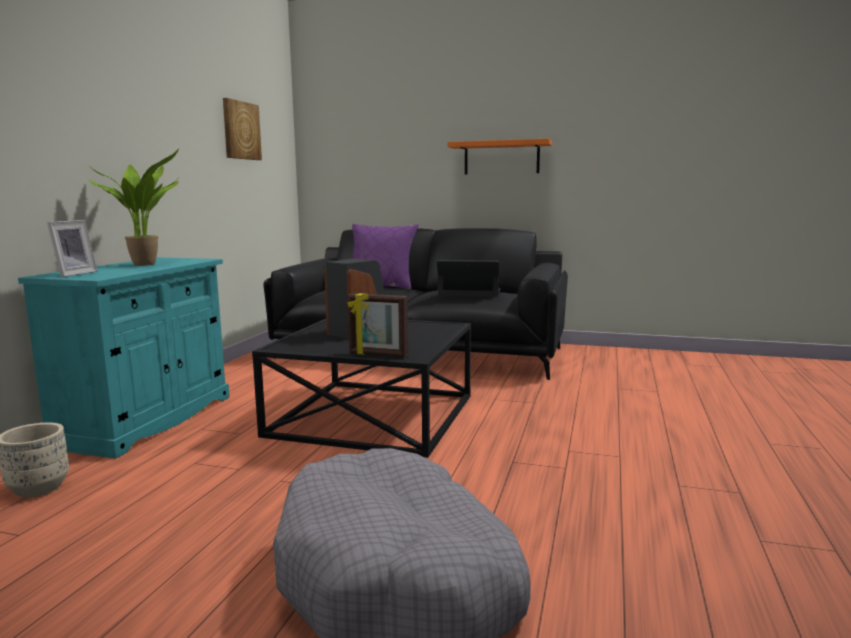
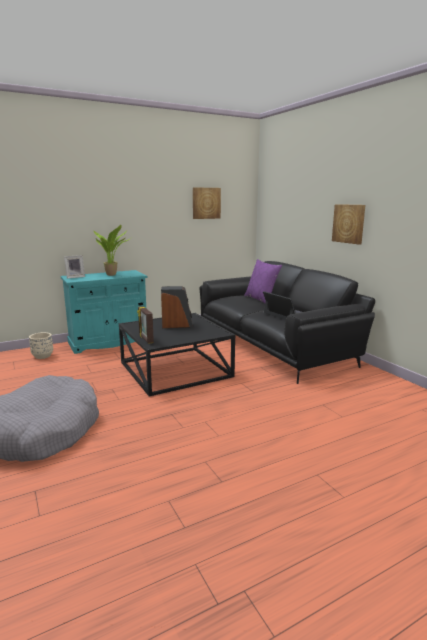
camera: 45 degrees right, 5 degrees up
orange shelf [448,139,552,174] -> picture [332,204,365,245]

